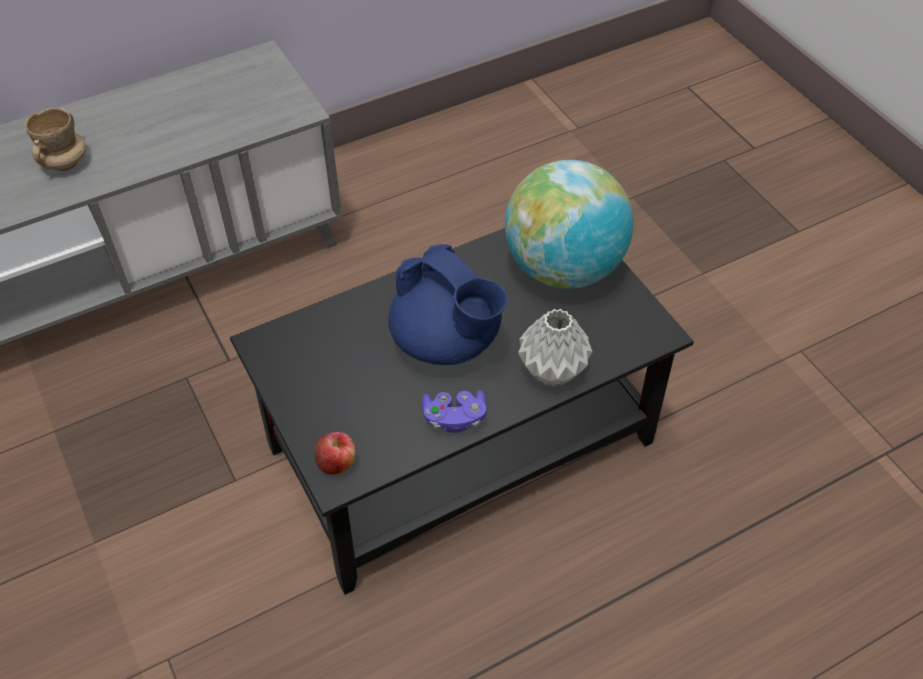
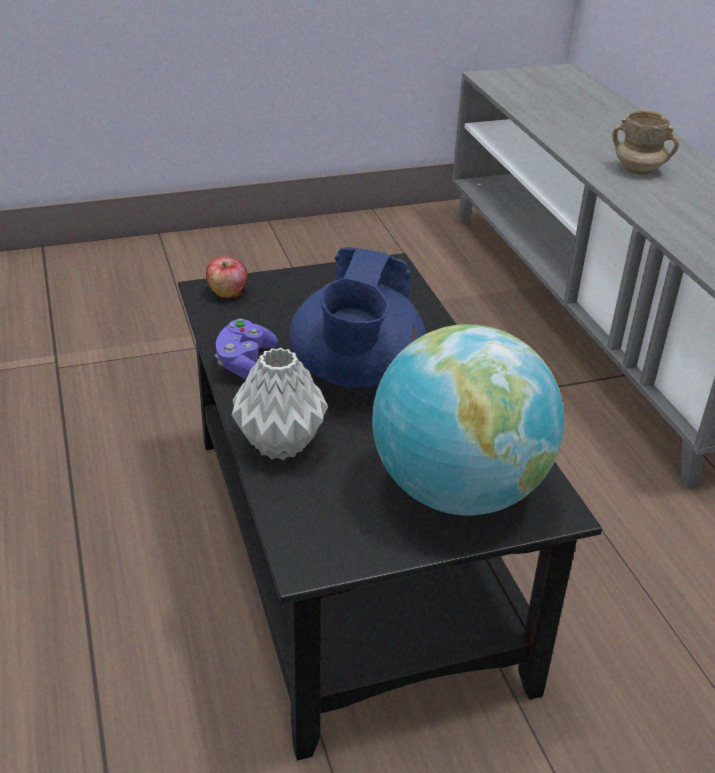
camera: 100 degrees right, 15 degrees down
blue teapot [389,244,507,365] -> blue teapot turned 45 degrees counterclockwise [289,247,426,388]

